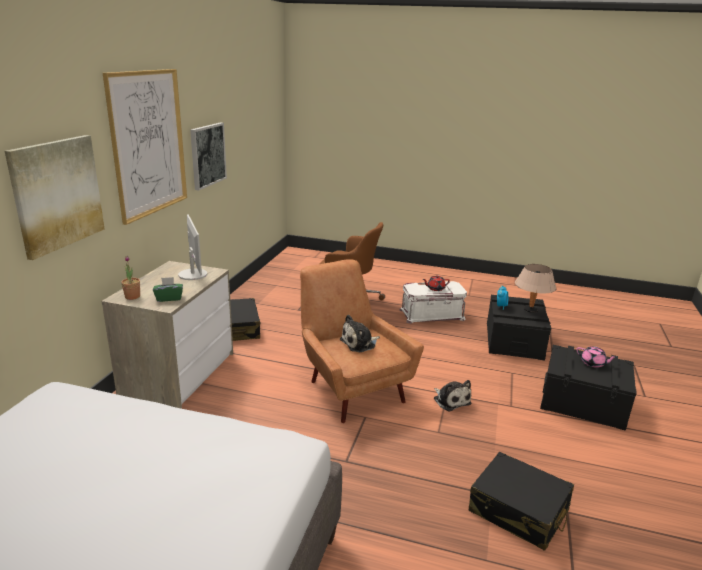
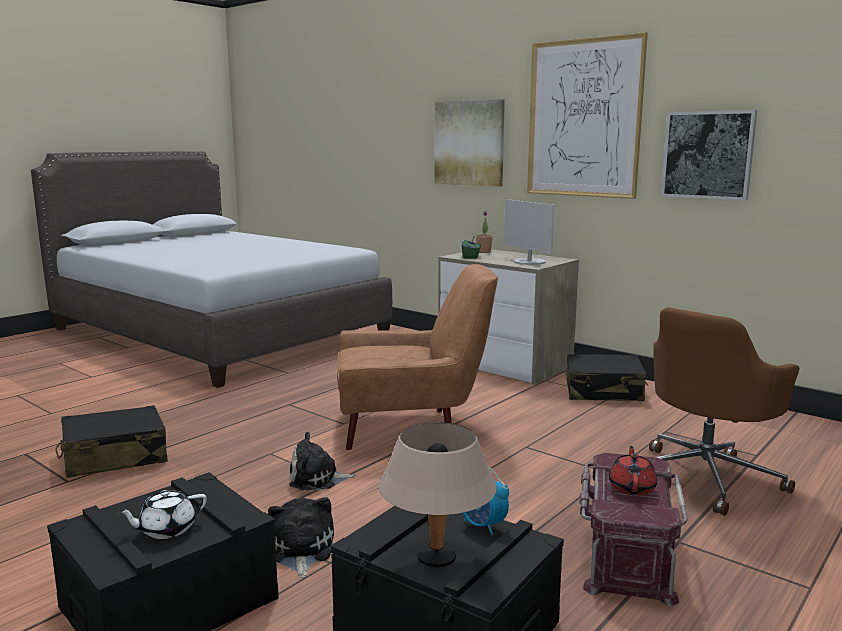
camera: 115 degrees right, 10 degrees down
monitor [178,214,207,280] -> monitor turned 60 degrees clockwise [504,199,554,265]
plush toy [339,315,380,352] -> plush toy moved to [268,497,334,578]
white storage box [400,281,467,324] -> red storage box [579,453,687,606]
pink teapot [576,347,617,368] -> white teapot [117,490,207,539]

